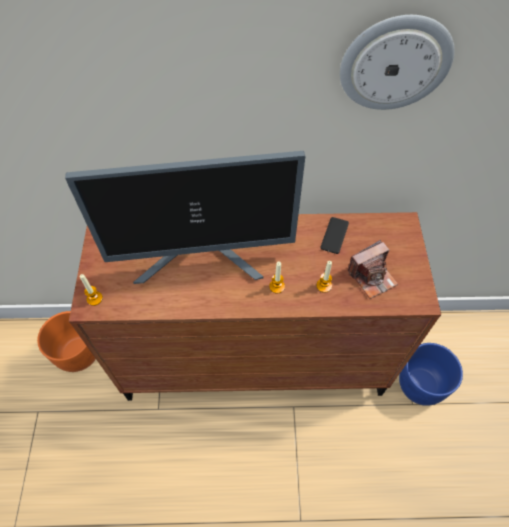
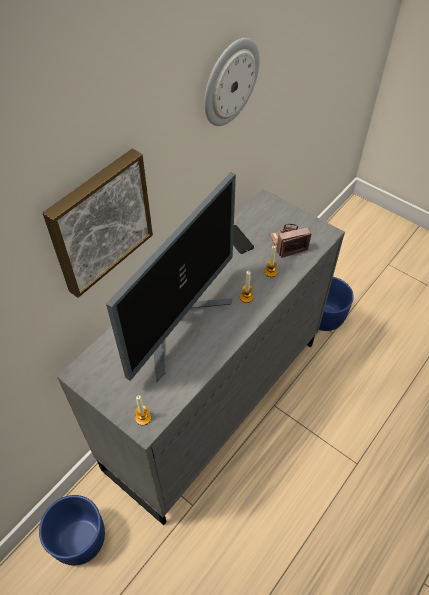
camera: 50 degrees left, 5 degrees down
orange planter [37,311,96,372] -> blue planter [39,495,105,566]
brown dresser [69,212,441,401] -> grey dresser [57,189,345,525]
camera [348,240,398,299] -> camera turned 120 degrees counterclockwise [269,224,311,258]
none -> picture [43,149,153,298]

